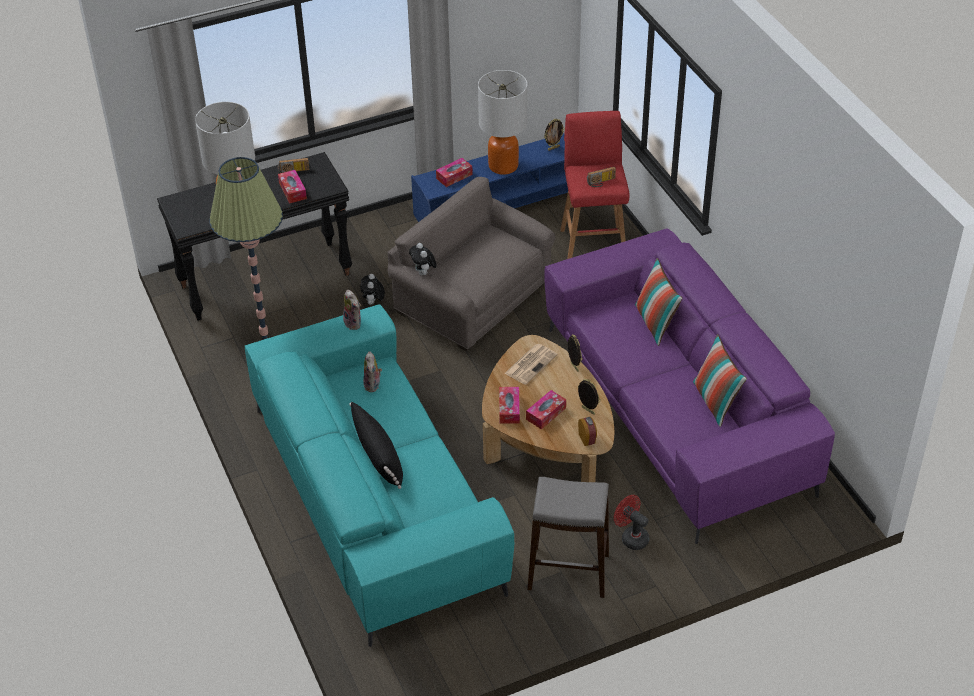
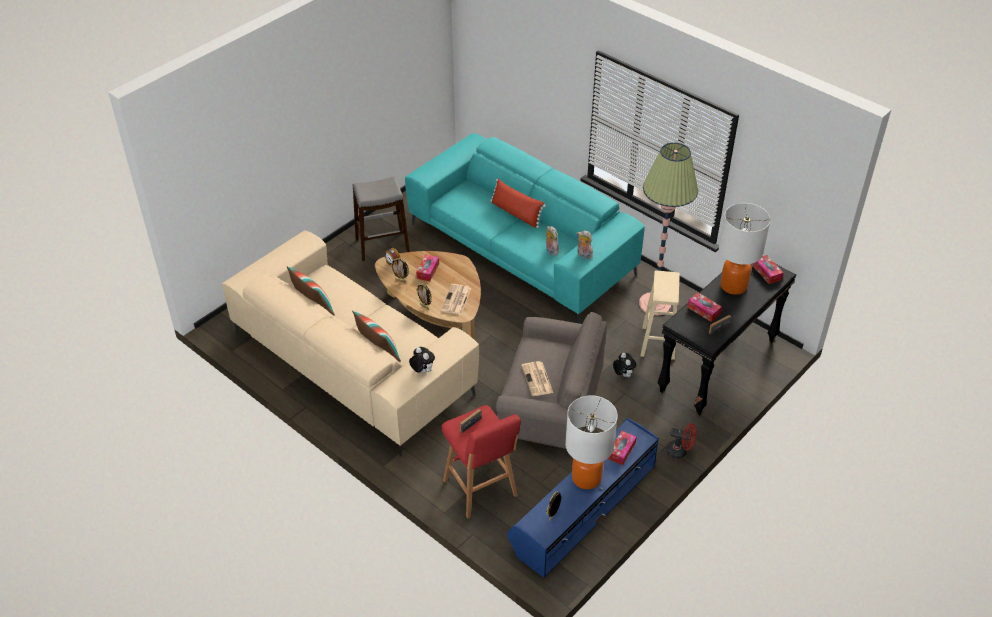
camera: 155 degrees right, 0 degrees up
black pillow [349,402,403,489] -> red pillow [490,178,546,228]
plush toy [409,243,437,275] -> plush toy moved to [409,347,435,373]
tissue box [499,387,520,424] -> tissue box moved to [753,255,784,284]
purple sofa [544,228,835,544] -> beige sofa [222,231,479,457]
red fan [614,495,649,550] -> red fan moved to [666,423,697,459]
none -> newspaper [521,361,553,396]
none -> beige stool [641,270,680,360]

